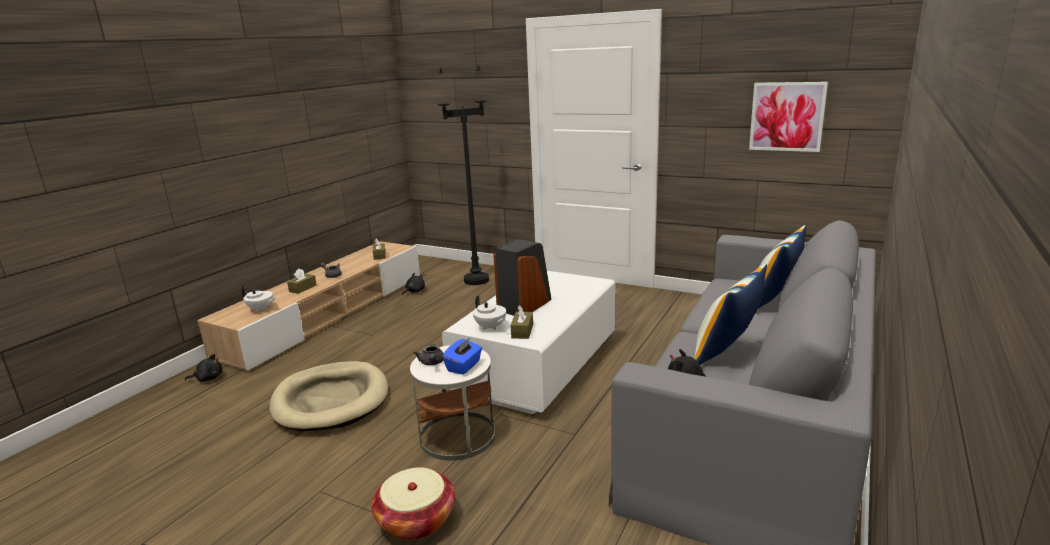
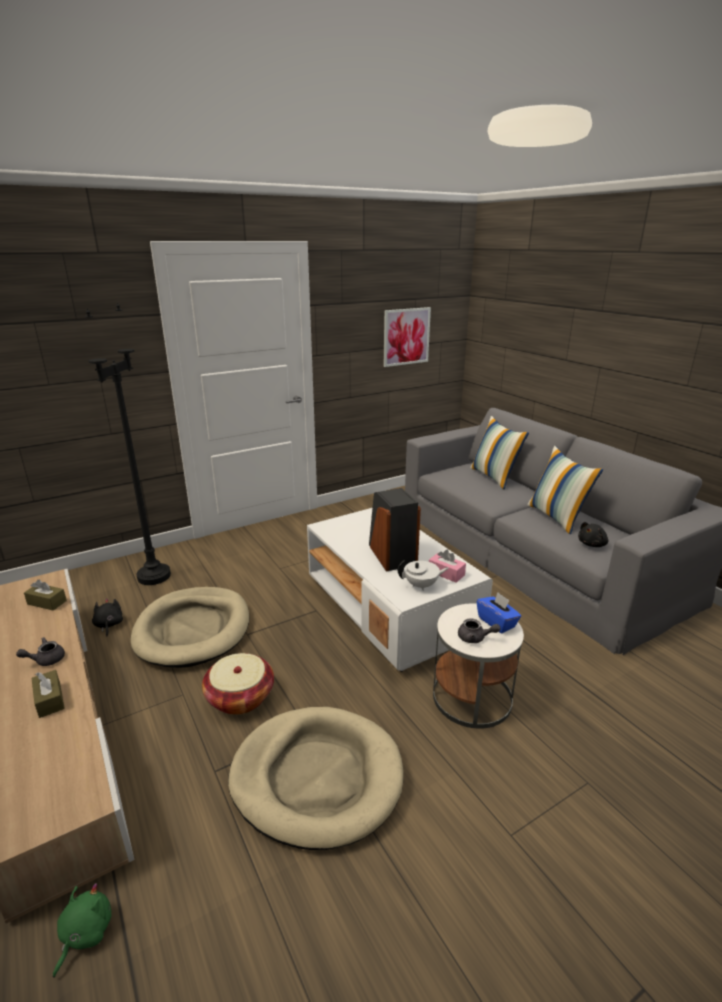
camera: 60 degrees left, 5 degrees up
black plush toy [185,354,223,382] -> green plush toy [53,883,111,978]
white teapot [242,286,276,312] -> none
basket [372,467,455,540] -> basket moved to [202,653,274,715]
brown tissue box [511,305,533,339] -> pink tissue box [429,550,466,583]
none -> beige dog bed [131,587,250,668]

